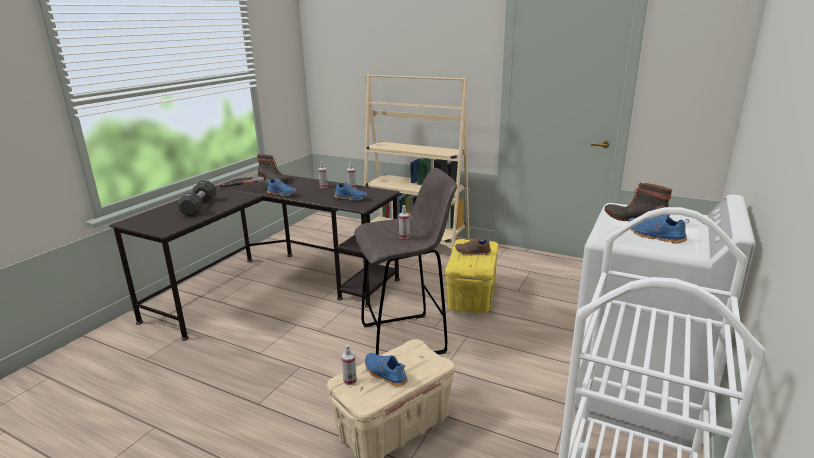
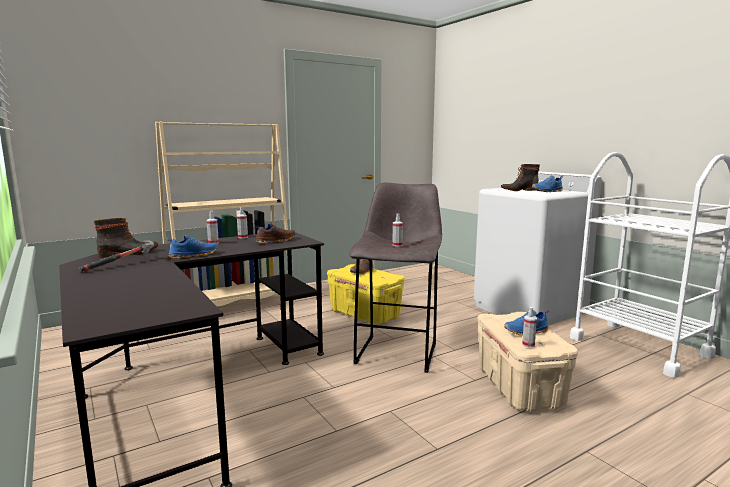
camera: 60 degrees left, 10 degrees down
black dumbbell [177,181,216,216] -> none
blue shoe [334,182,367,201] -> brown shoe [256,223,295,244]

